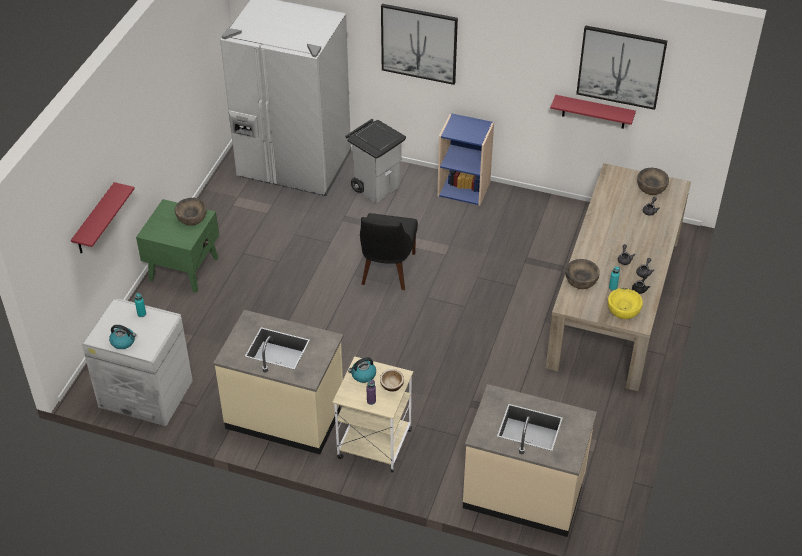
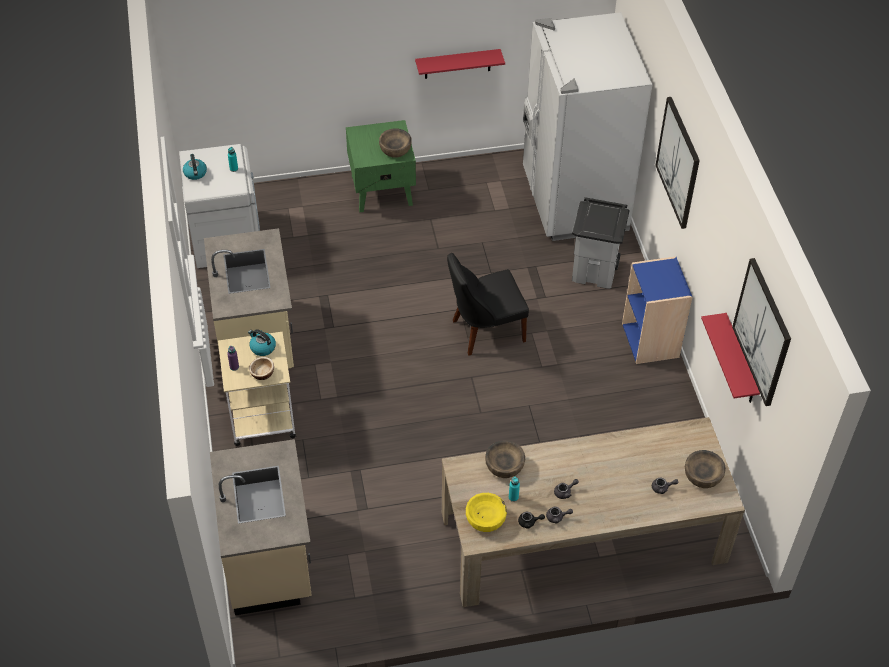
camera: 60 degrees right, 5 degrees up
red shelf [71,182,135,254] -> red shelf moved to [415,49,505,79]

